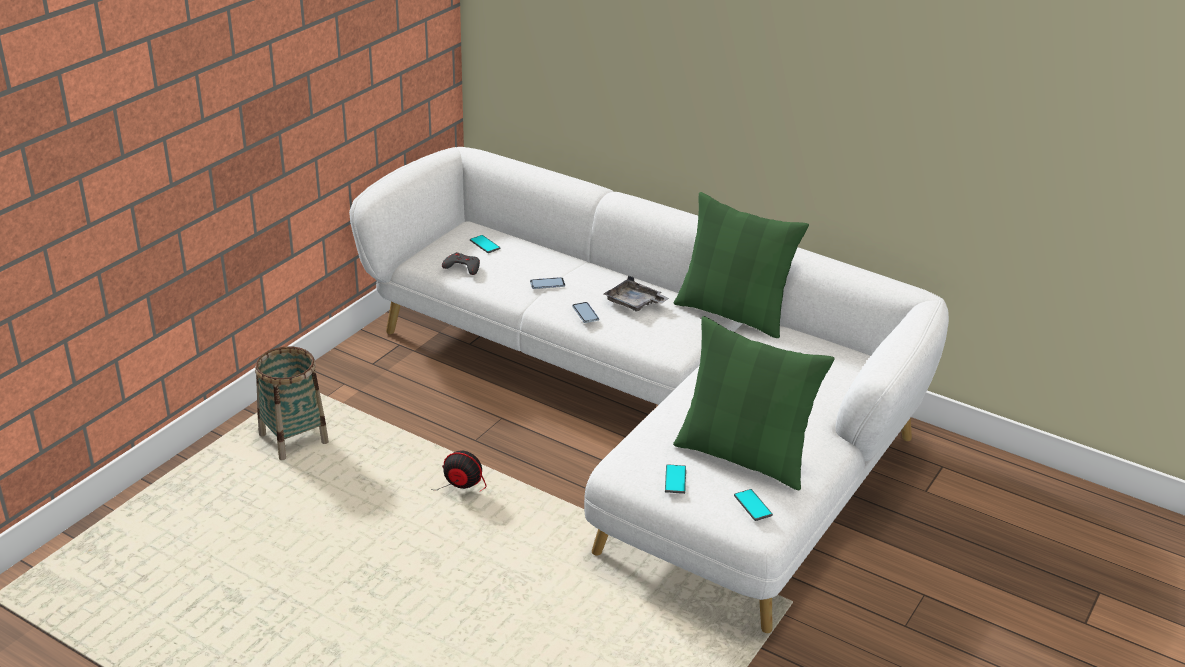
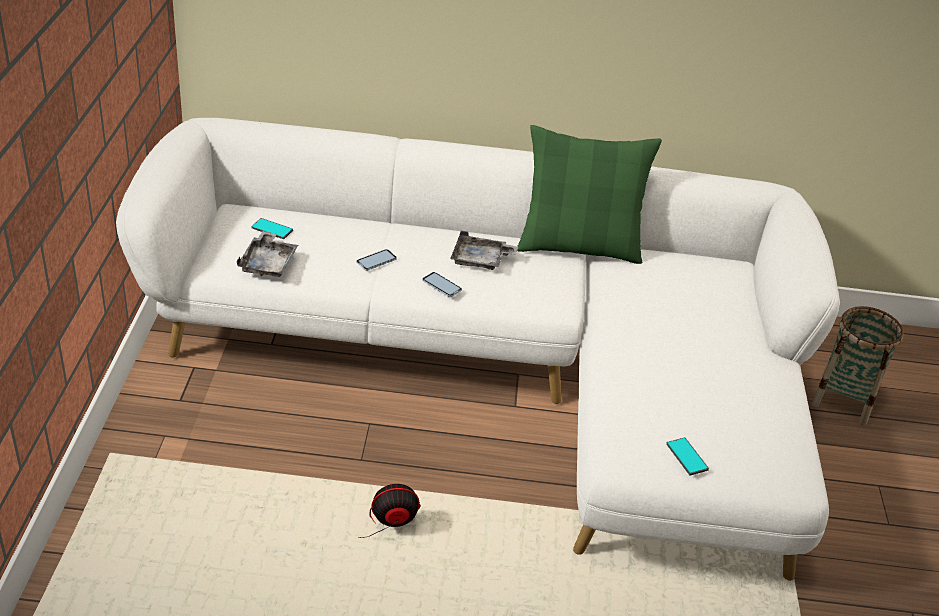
camera: 30 degrees left, 5 degrees up
basket [255,346,329,460] -> basket moved to [811,306,903,425]
grey game controller [442,252,480,275] -> grey tray [236,231,298,277]
green pillow [673,316,835,490] -> none
phone [734,489,773,521] -> none

